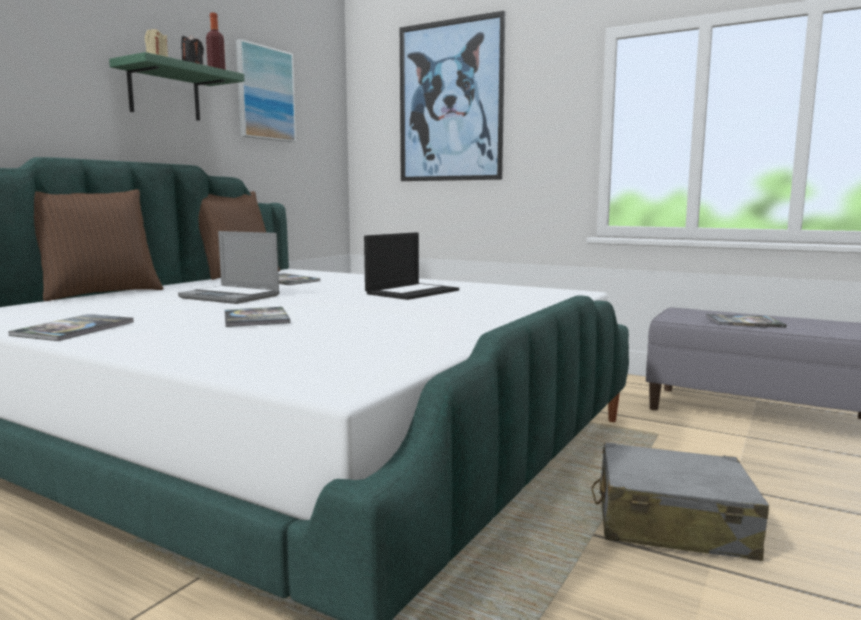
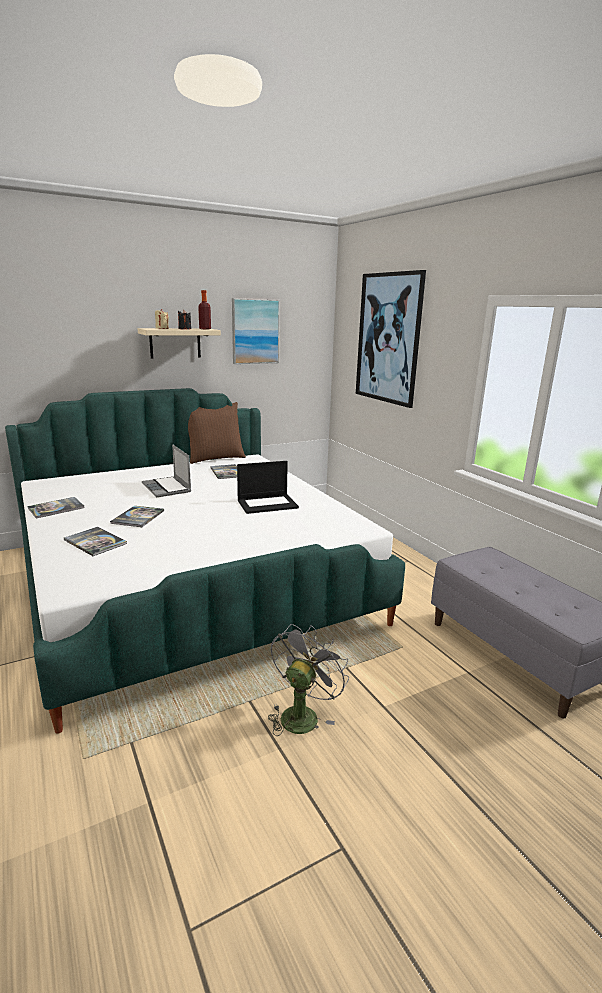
camera: 30 degrees right, 10 degrees up
brown pillow [34,189,164,301] -> none
green shelf [109,52,244,121] -> beige shelf [138,328,221,359]
grey suitcase [591,442,769,561] -> grey fan [268,624,349,736]
book [706,314,786,328] -> book moved to [64,527,127,556]

